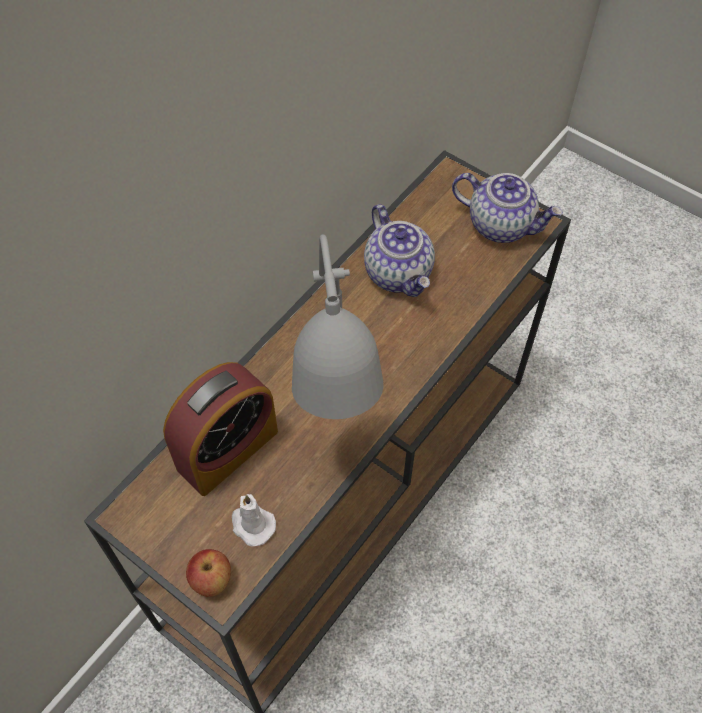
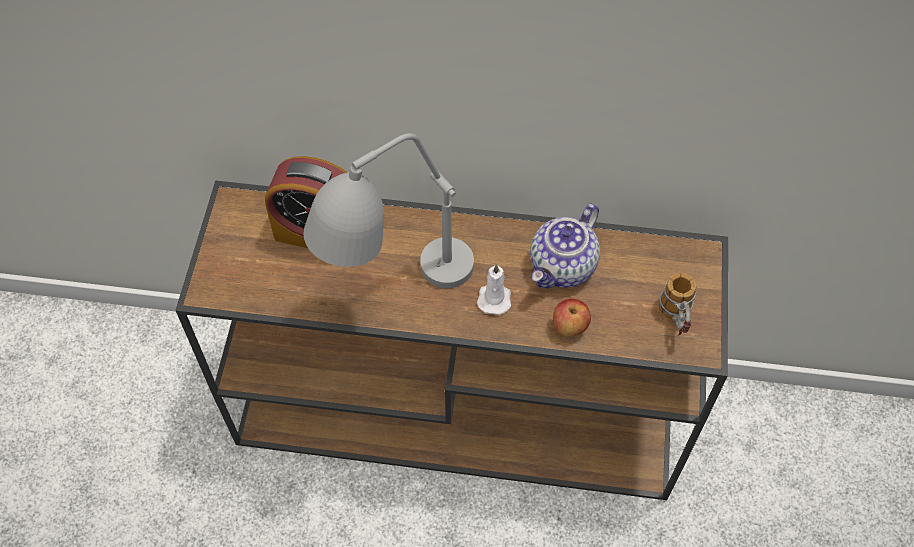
camera: 60 degrees right, 0 degrees up
apple [186,549,231,597] -> apple moved to [553,299,591,337]
white candle [232,494,276,546] -> white candle moved to [477,263,511,315]
teapot [452,173,563,243] -> mug [659,273,697,336]

